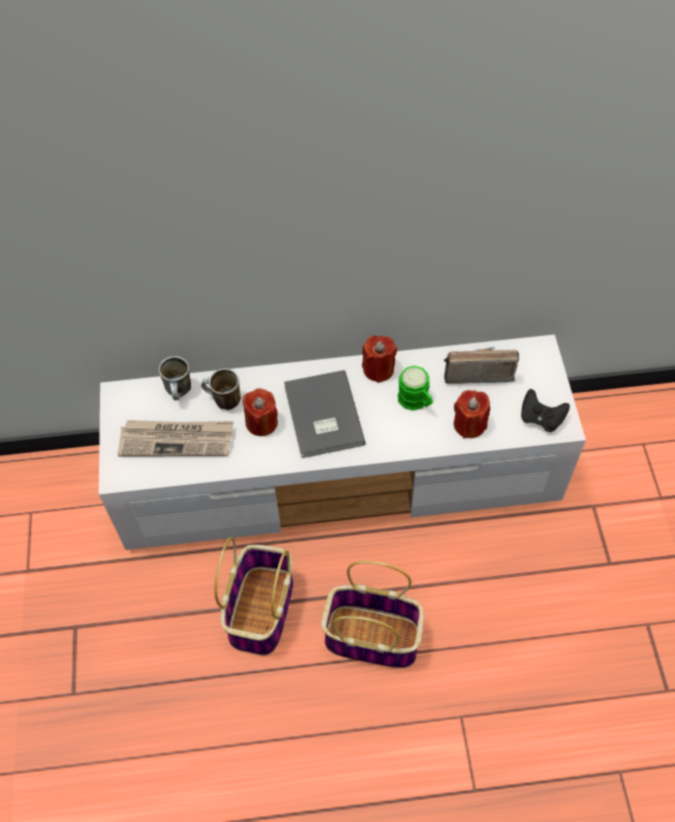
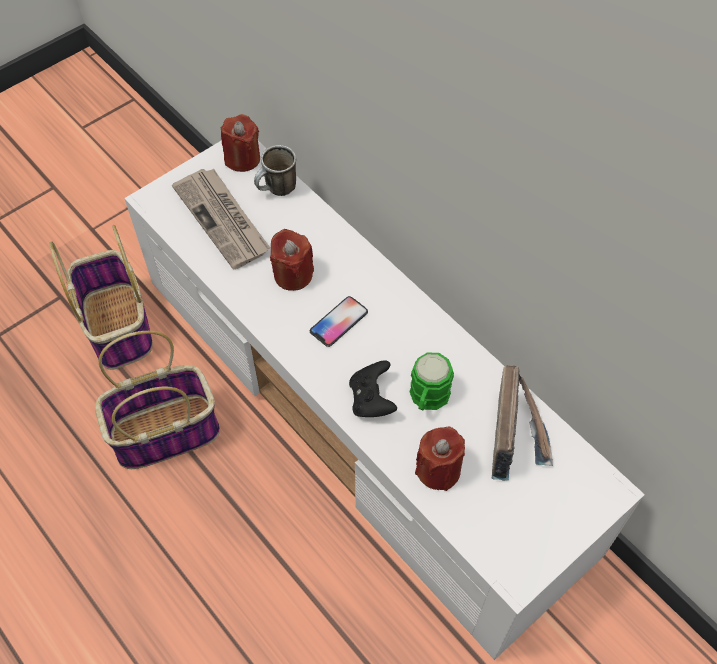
camera: 55 degrees right, 0 degrees up
mug [201,368,241,410] -> none
grey book [284,370,366,458] -> phone [310,296,368,347]
basket [321,561,424,668] -> basket moved to [49,225,153,370]
red candle [362,336,397,383] -> red candle moved to [221,114,260,172]
radio [444,347,519,384] -> radio turned 45 degrees clockwise [492,366,553,481]
black game controller [521,389,570,432] -> black game controller moved to [349,360,397,417]

